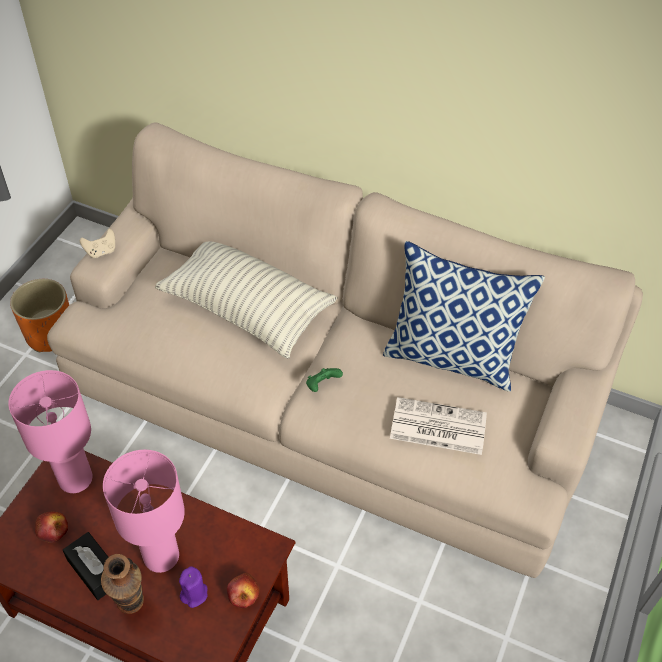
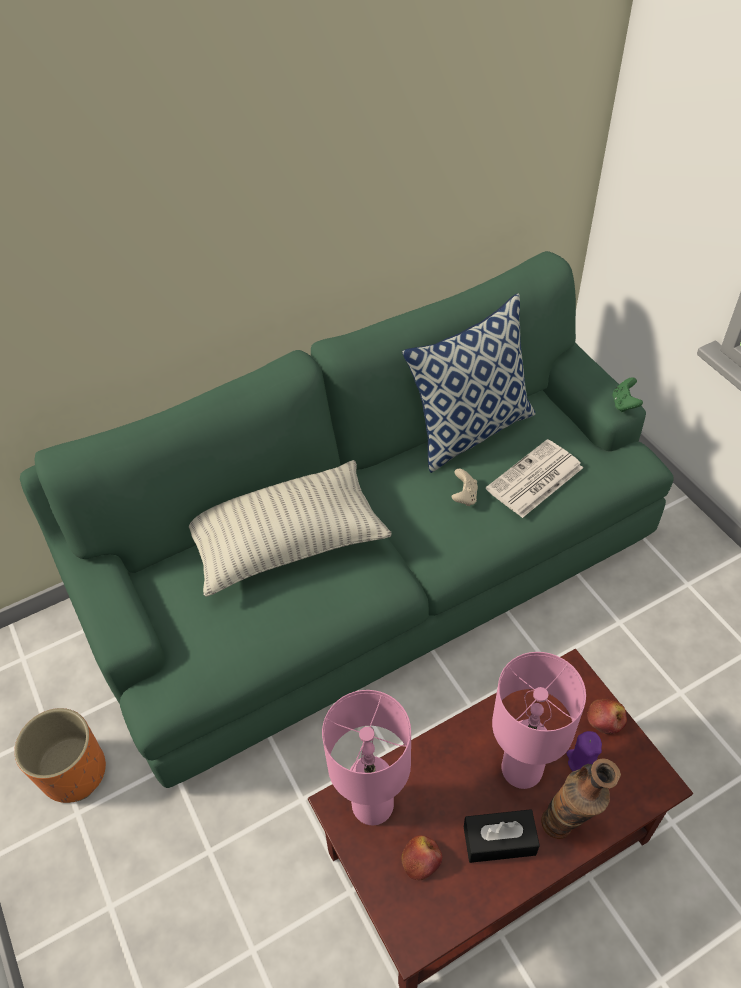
camera: 50 degrees left, 0 degrees up
beige sofa [47,122,643,578] -> green sofa [20,251,674,788]
beige game controller [80,229,115,258] -> beige game controller moved to [452,469,478,506]
green game controller [306,368,343,392] -> green game controller moved to [612,377,643,412]

